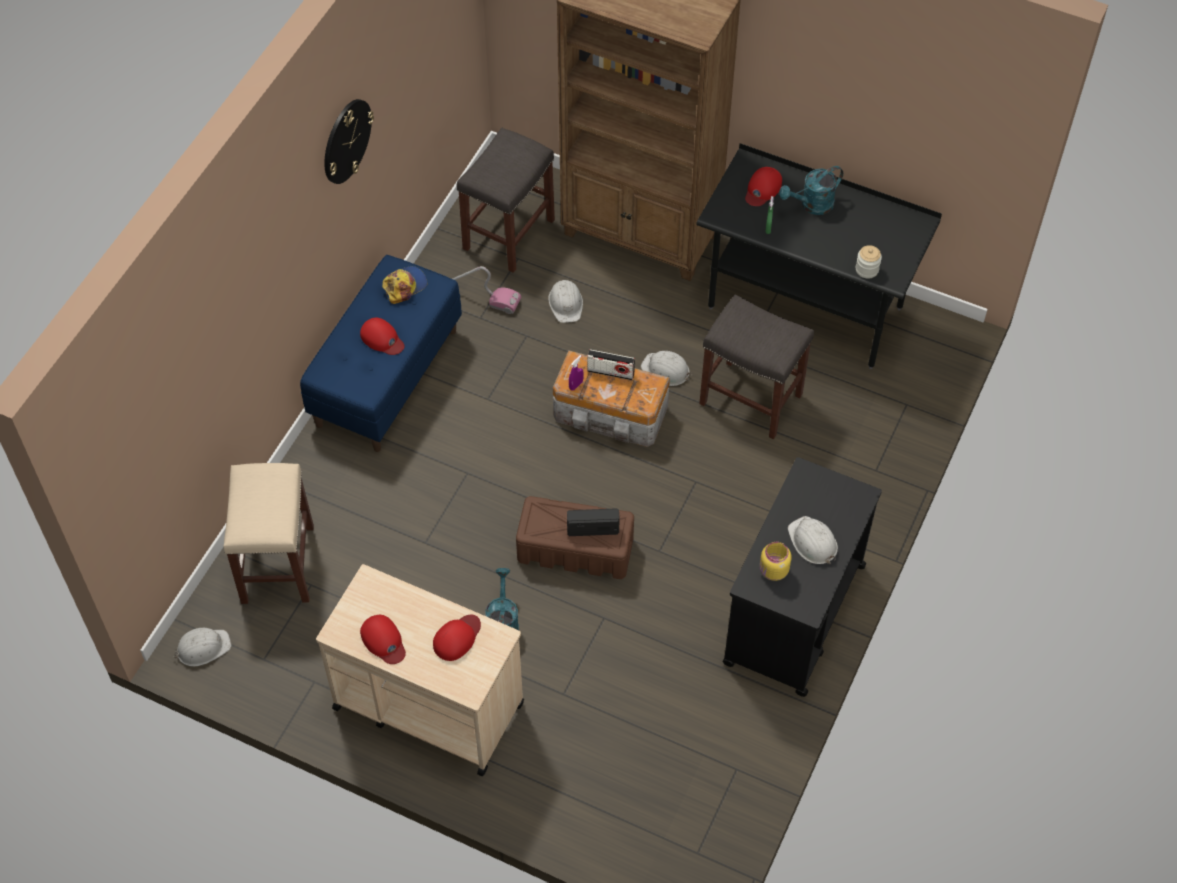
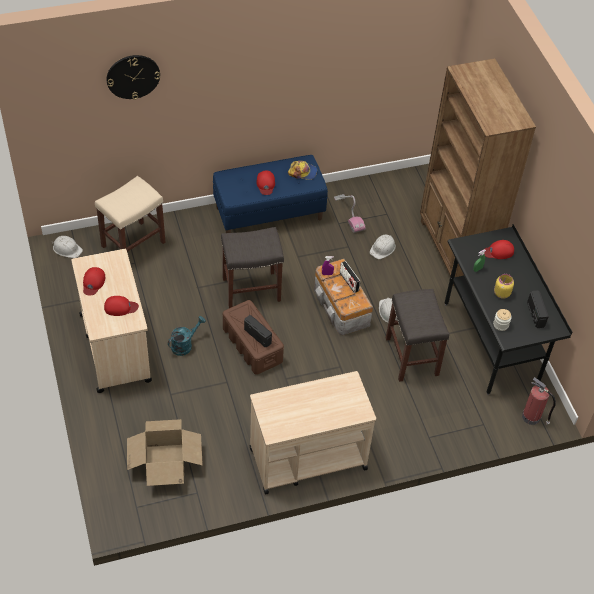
camera: 45 degrees right, 5 degrees down
wall clock [324,99,374,184] -> wall clock moved to [107,55,160,100]
grey stool [457,128,555,273] -> grey stool moved to [221,227,284,308]
black cart [723,457,882,697] -> beige cart [250,371,376,495]
yellow jar [760,542,791,581] -> yellow jar moved to [494,274,514,299]
turquoise watering can [779,166,843,215] -> none
white hard hat [788,516,838,564] -> none
none -> cardboard box [127,419,203,486]
none -> fire extinguisher [522,377,556,425]
none -> radio [527,290,549,328]

